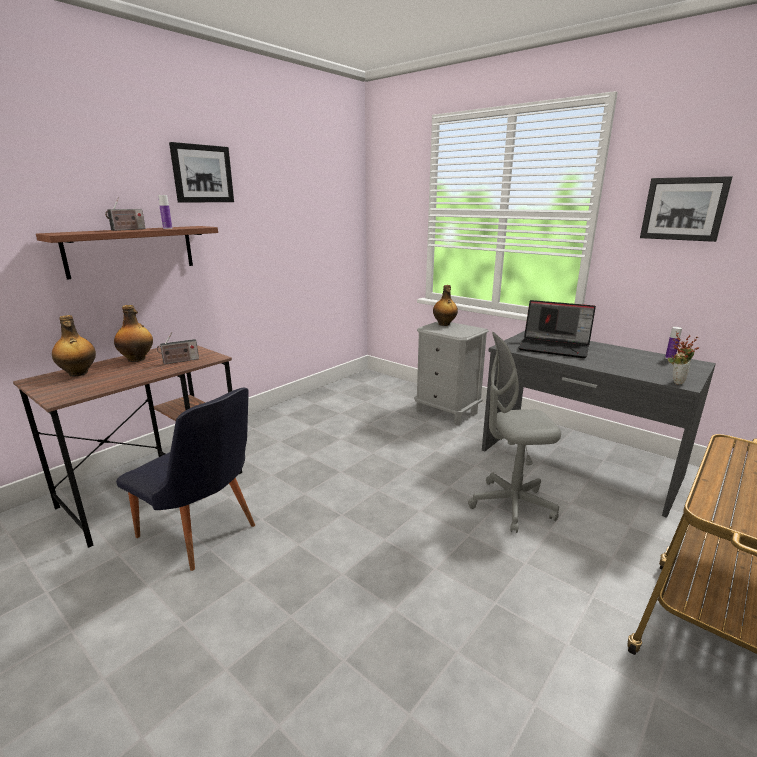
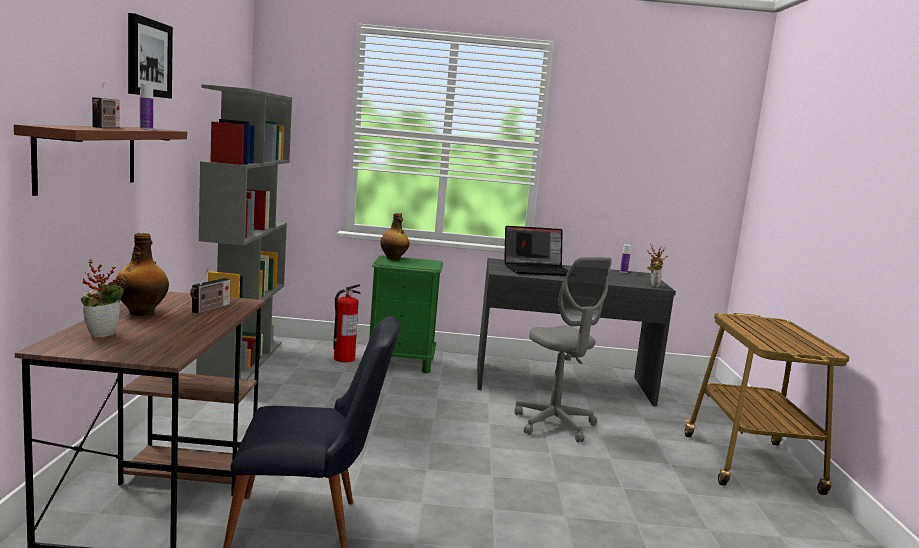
camera: 40 degrees left, 10 degrees down
bottle [52,315,96,377] -> potted plant [81,259,124,338]
grey nightstand [414,321,489,425] -> green nightstand [369,255,443,373]
grey office chair [468,332,561,533] -> grey office chair turned 75 degrees counterclockwise [514,257,612,442]
picture [640,176,732,242] -> none
none -> grey bookcase [196,84,292,379]
none -> fire extinguisher [333,284,360,363]

